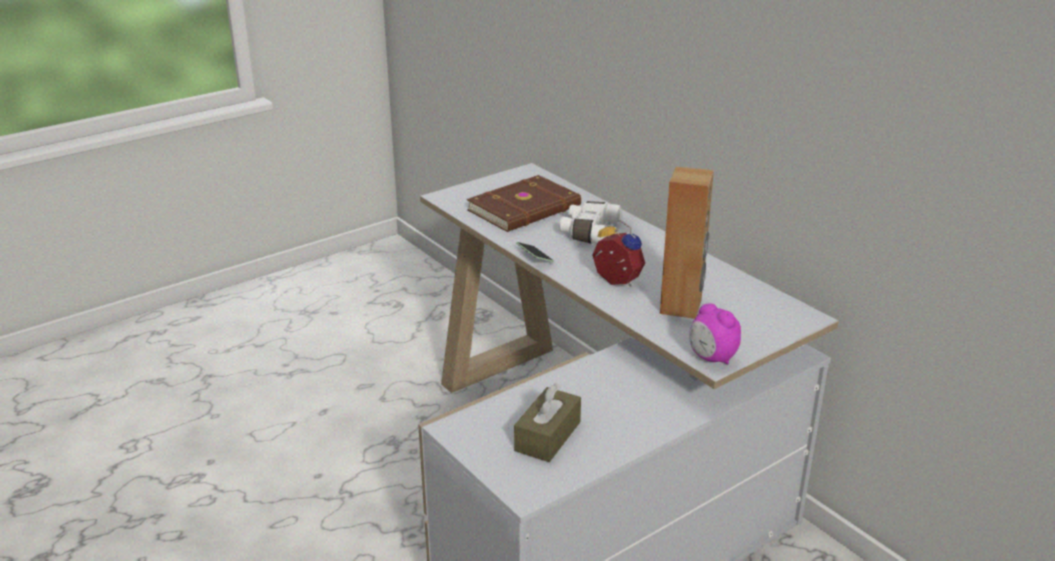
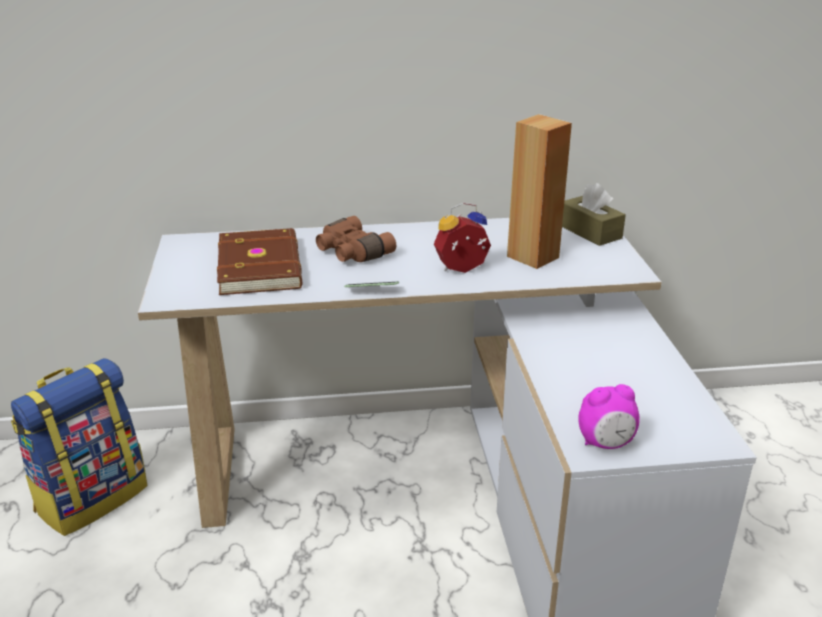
camera: 60 degrees left, 0 degrees up
brown tissue box [514,383,581,462] -> brown tissue box moved to [562,183,626,246]
white binoculars [559,201,621,244] -> brown binoculars [316,216,396,262]
alarm clock [689,303,741,365] -> alarm clock moved to [578,384,640,449]
none -> backpack [11,358,147,536]

